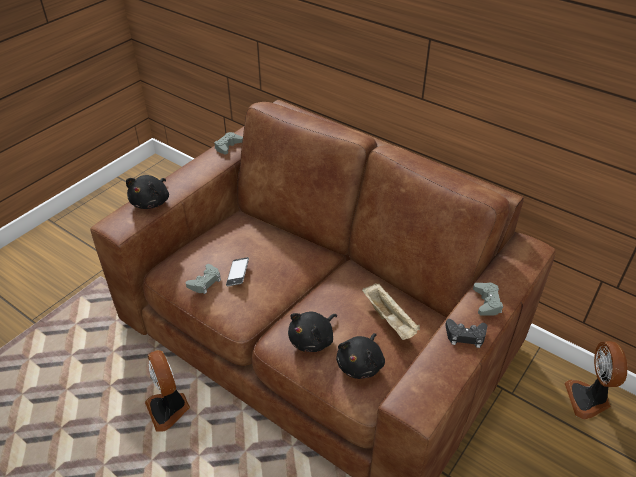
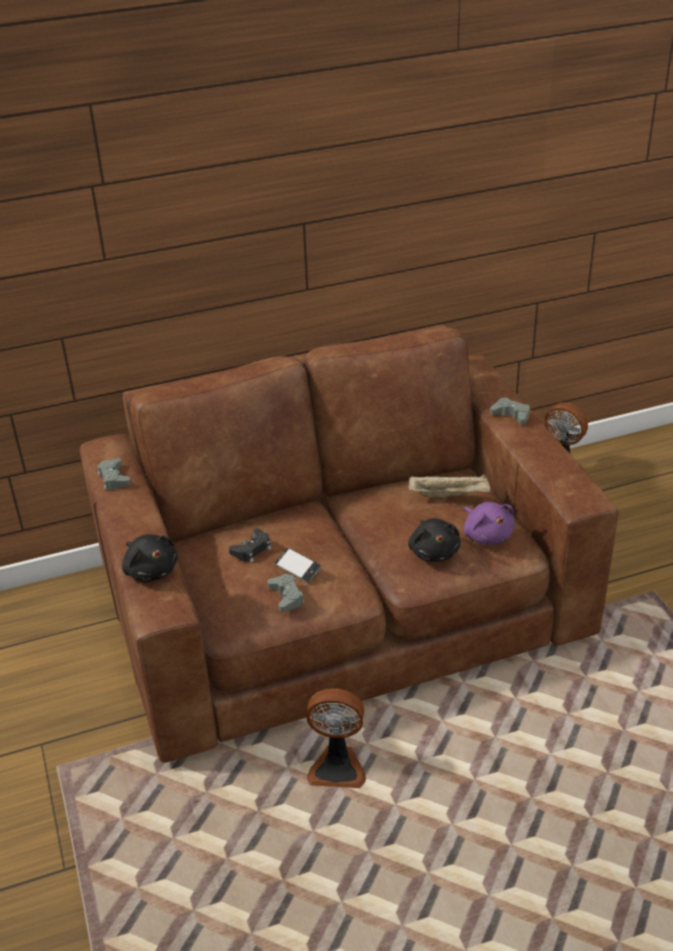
camera: 55 degrees left, 5 degrees down
black plush toy [336,333,385,379] -> purple plush toy [463,502,515,545]
black game controller [445,319,487,348] -> black game controller moved to [229,528,271,563]

